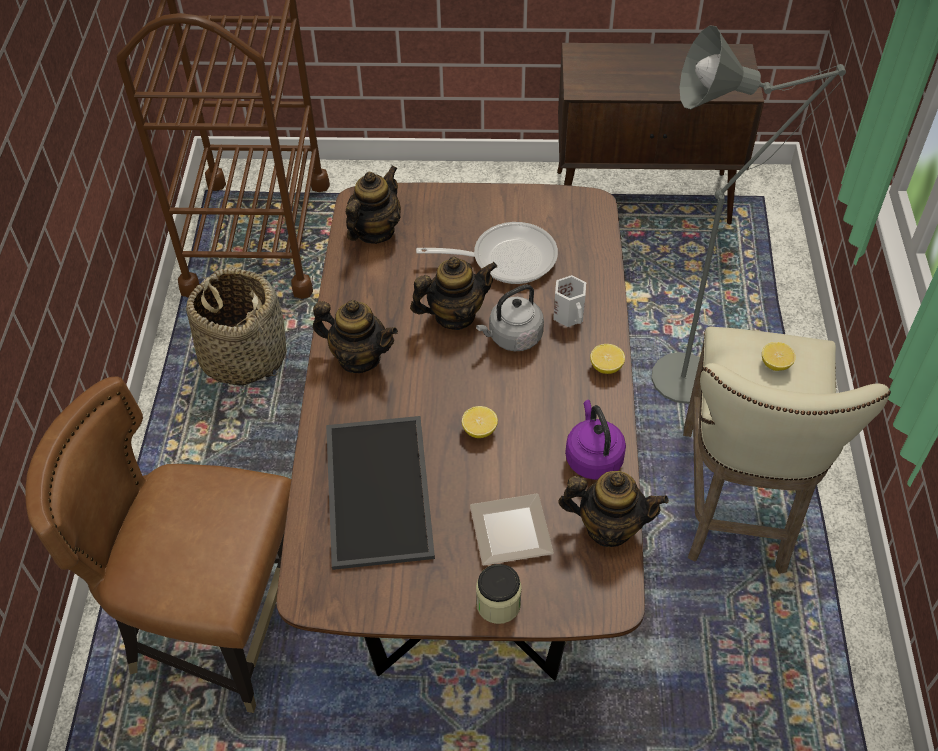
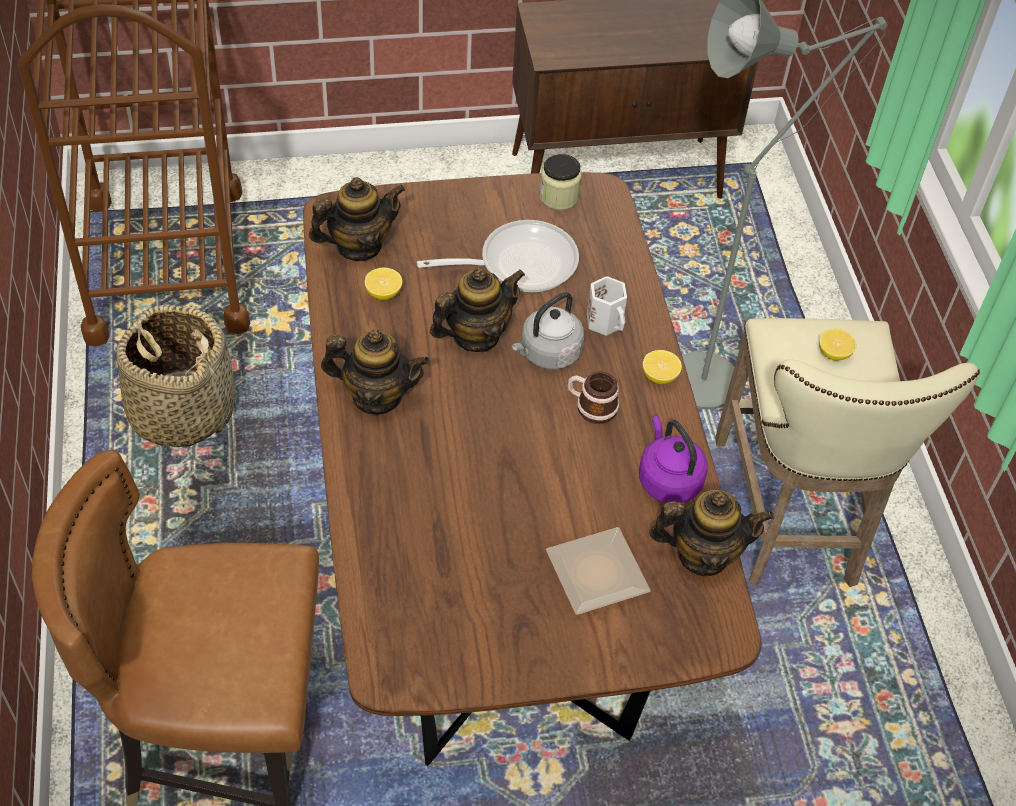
camera: 15 degrees left, 0 degrees up
tray [326,416,435,570] -> none
teapot [346,166,401,244] -> teapot turned 45 degrees clockwise [309,177,405,261]
lemon [462,406,498,438] -> lemon moved to [365,268,402,300]
jar [476,564,522,624] -> jar moved to [540,154,581,210]
none -> mug [567,372,619,424]

